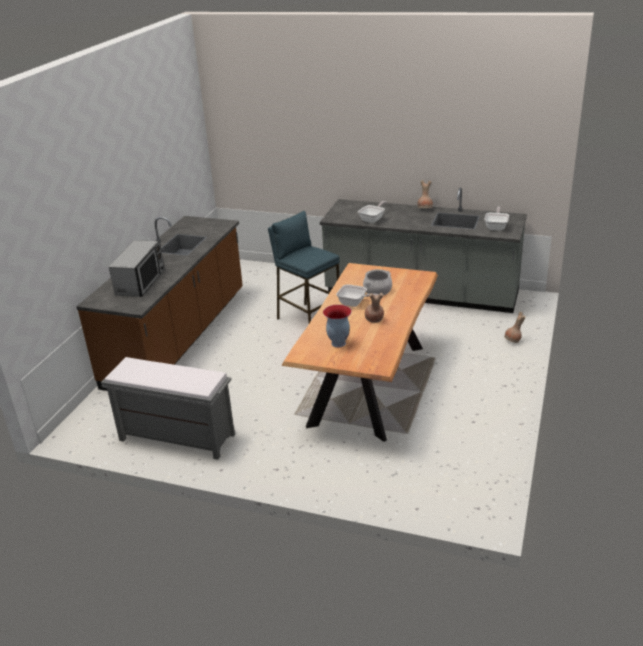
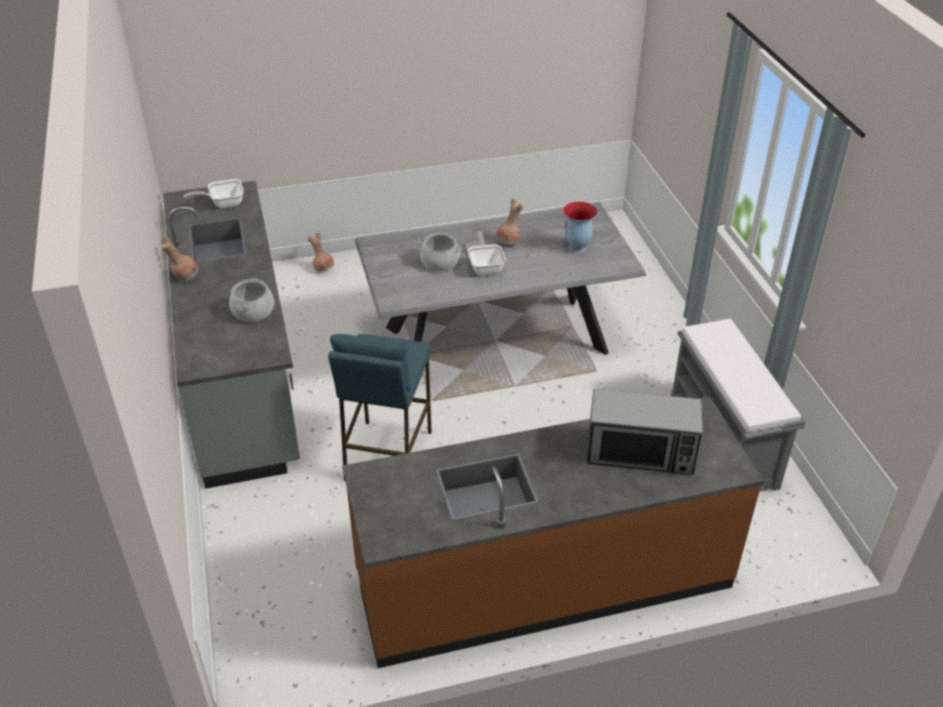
camera: 125 degrees left, 10 degrees up
microwave [109,240,165,297] -> microwave turned 150 degrees counterclockwise [586,389,703,475]
brown dining table [282,263,438,442] -> grey dining table [355,202,646,355]
frying pan [358,201,386,223] -> cooking pot [229,278,274,322]

